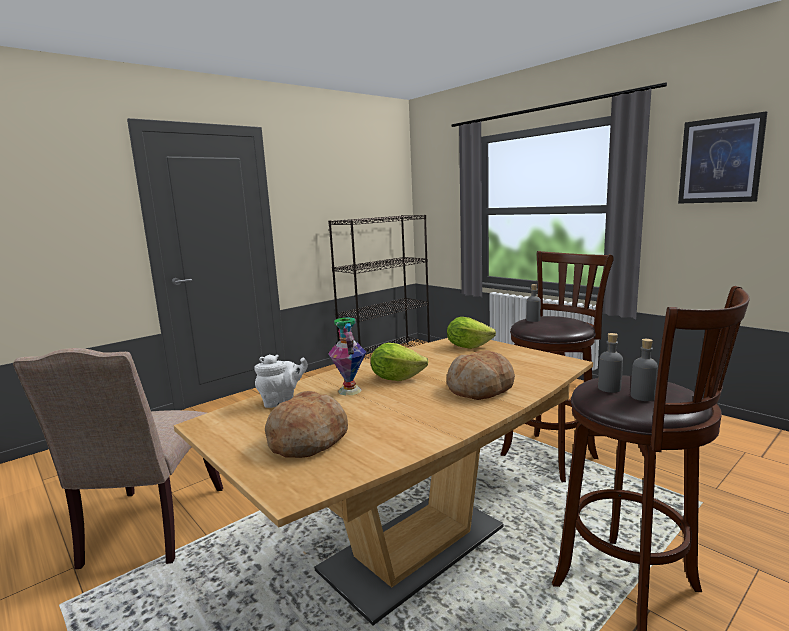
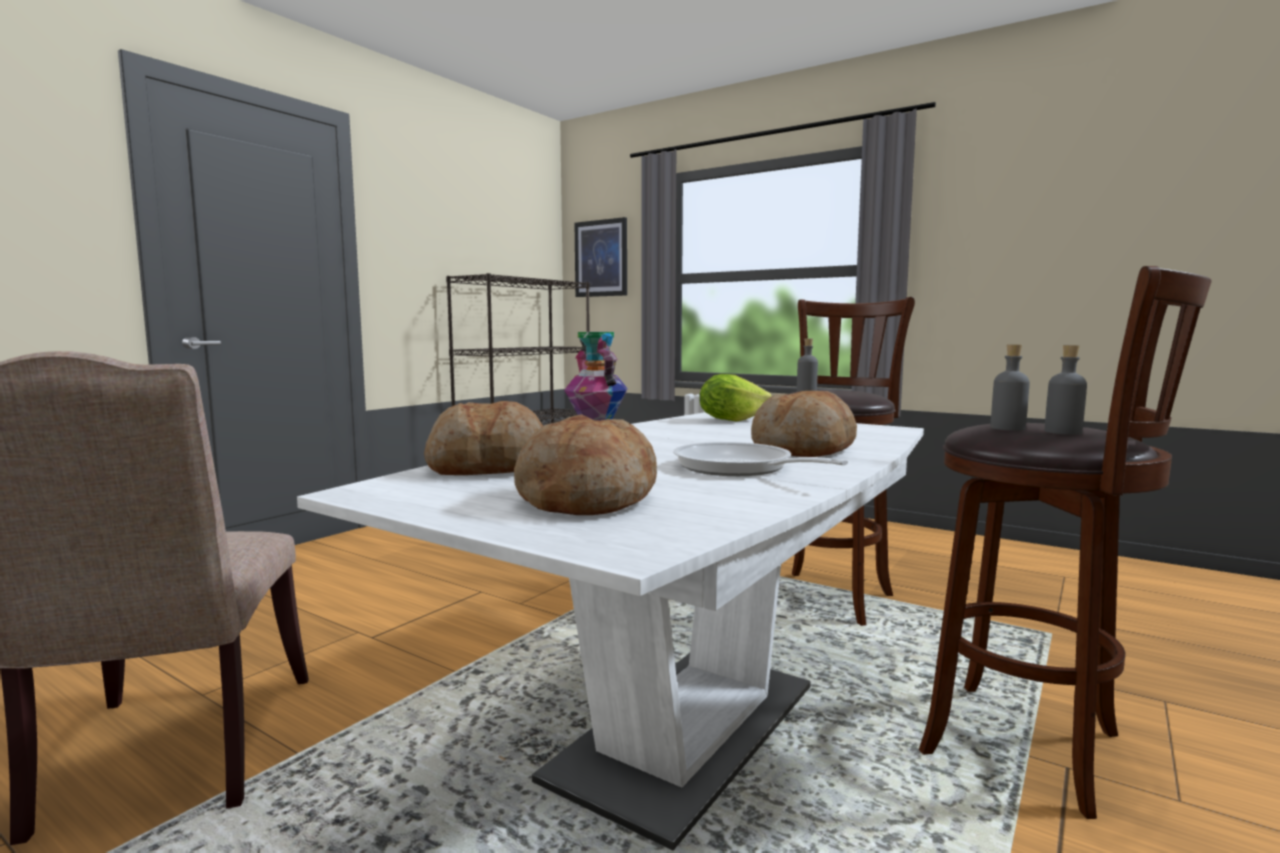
camera: 15 degrees left, 5 degrees down
brown dining table [174,338,593,626] -> white dining table [297,412,924,851]
white teapot [254,354,308,408] -> bread [424,401,543,475]
lettuce [371,343,429,381] -> none
picture [678,111,767,204] -> picture moved to [575,217,627,297]
none -> frying pan [673,442,848,476]

